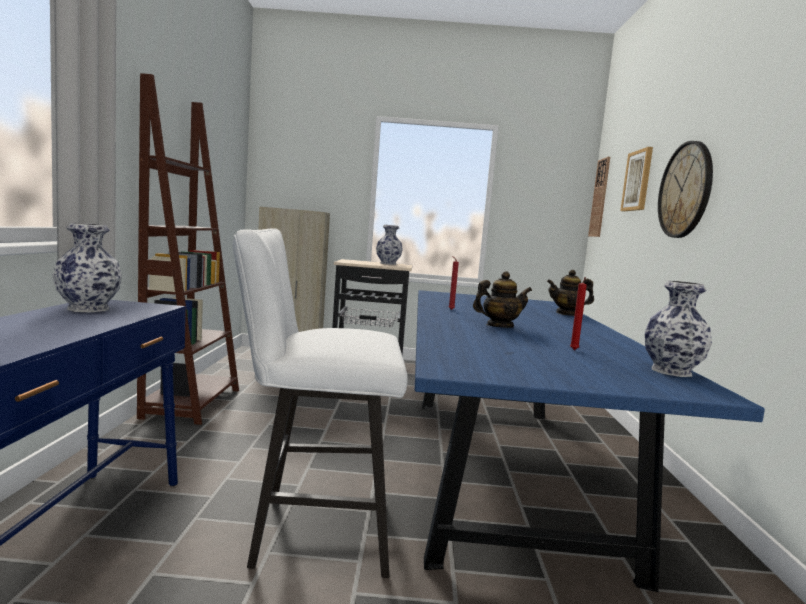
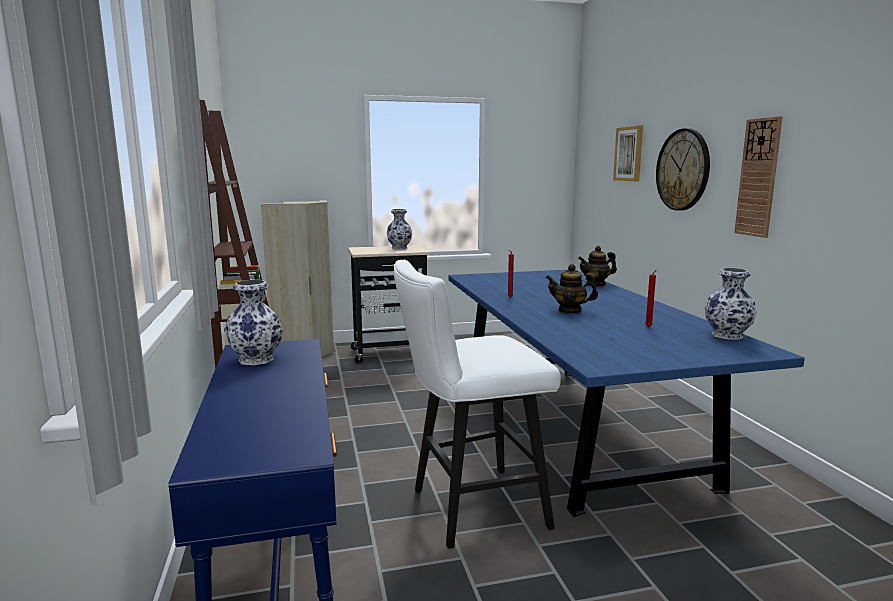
camera: 15 degrees left, 5 degrees up
teapot [473,271,532,328] -> teapot turned 135 degrees counterclockwise [546,264,598,314]
wall clock [588,157,610,237] -> wall clock moved to [734,116,783,238]

